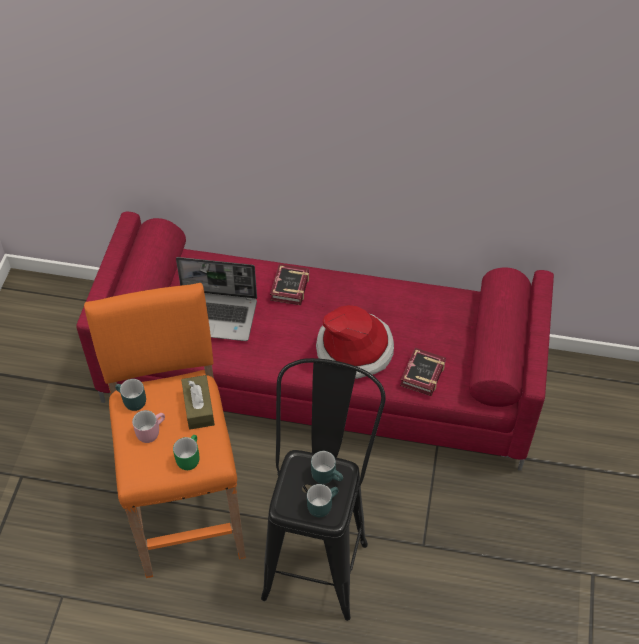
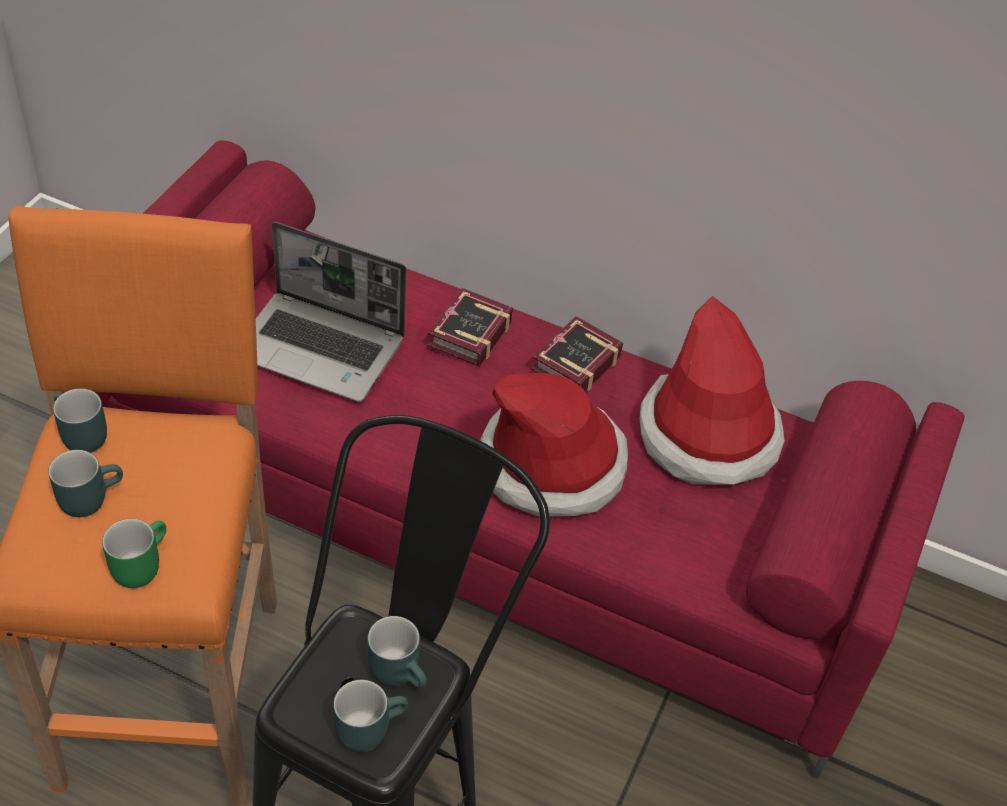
camera: 10 degrees right, 5 degrees down
pink mug [132,410,165,443] -> turquoise mug [48,450,123,517]
brown tissue box [181,375,215,430] -> none
book [400,348,446,396] -> book moved to [531,316,623,391]
none -> hat [640,296,784,485]

